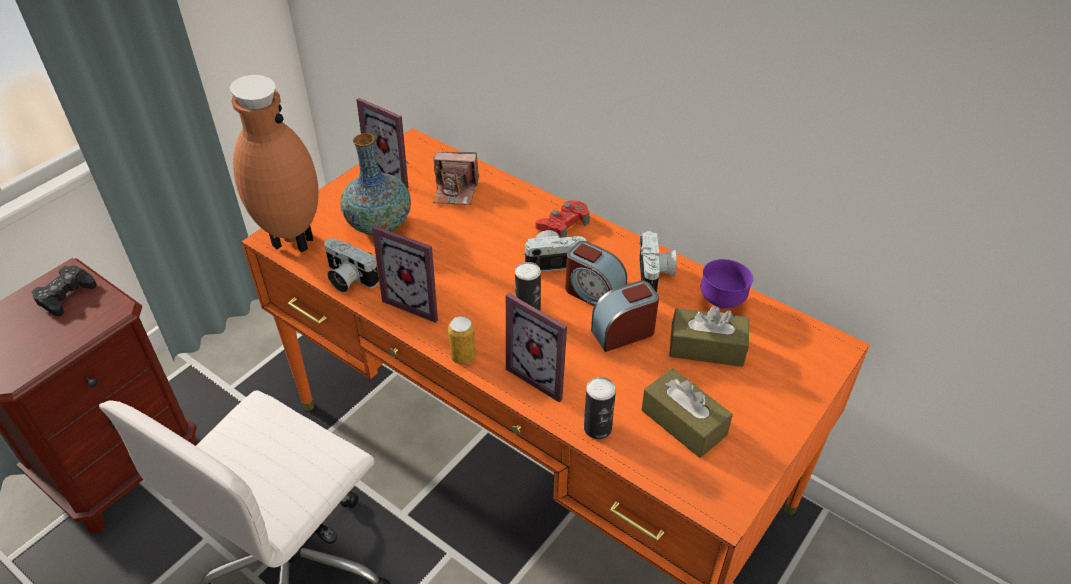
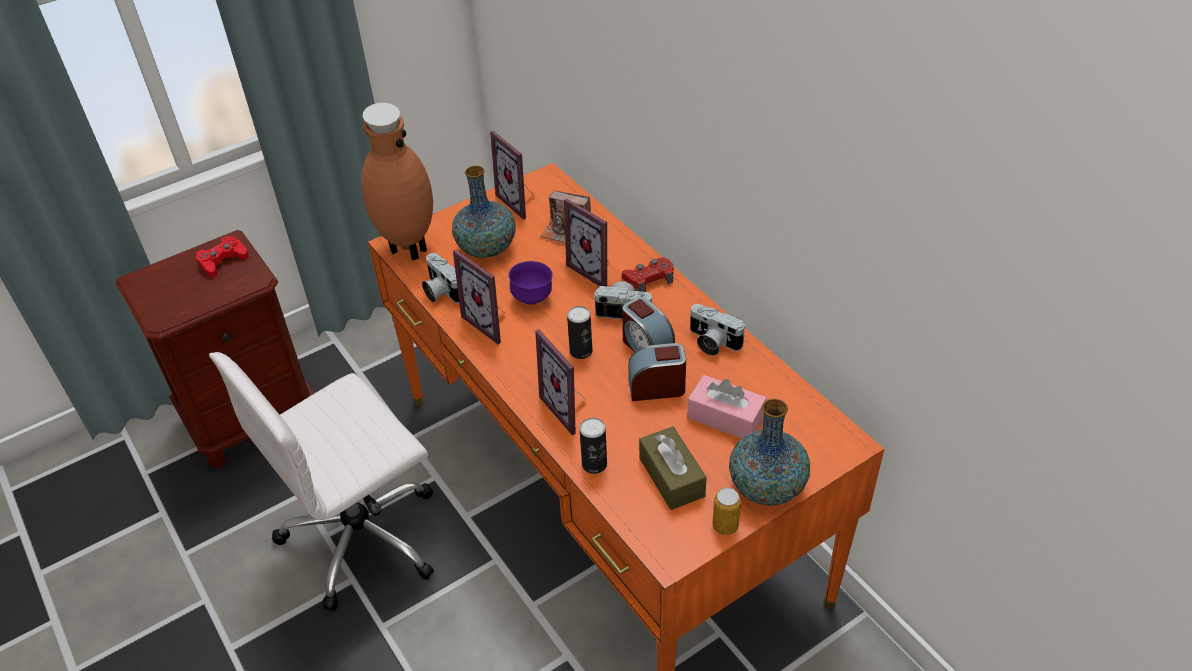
camera: 20 degrees right, 0 degrees up
black game controller [32,265,97,316] -> red game controller [196,236,248,277]
can [448,316,476,365] -> can moved to [712,488,741,535]
camera [639,231,677,292] -> camera turned 105 degrees clockwise [690,304,745,356]
brown tissue box [669,306,749,367] -> pink tissue box [687,375,767,438]
purple bowl [701,259,753,309] -> purple bowl moved to [509,261,553,305]
none -> picture frame [564,198,610,287]
none -> vase [729,399,810,505]

